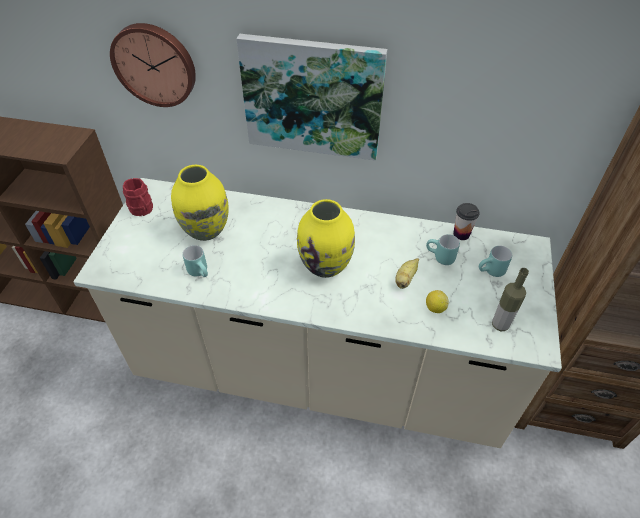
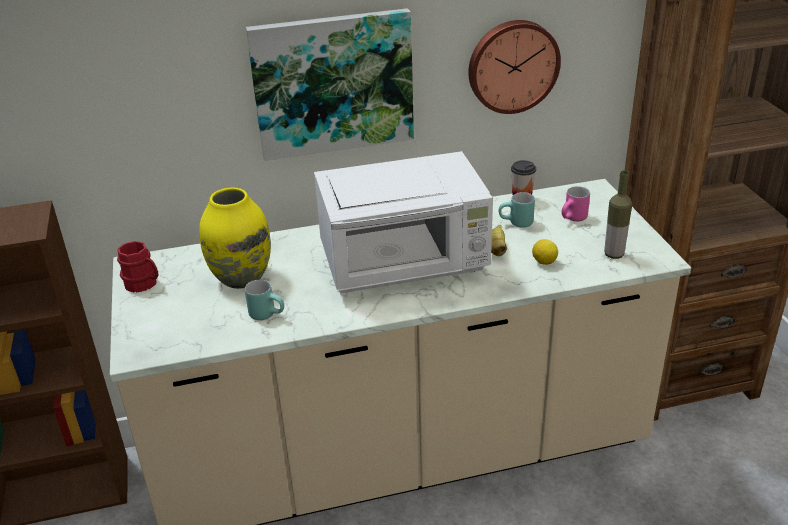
camera: 25 degrees left, 15 degrees down
wall clock [110,23,196,107] -> wall clock moved to [468,20,561,114]
yellow vase [297,199,355,278] -> white microwave [314,151,493,294]
turquoise mug [479,246,512,277] -> pink mug [562,186,590,221]

